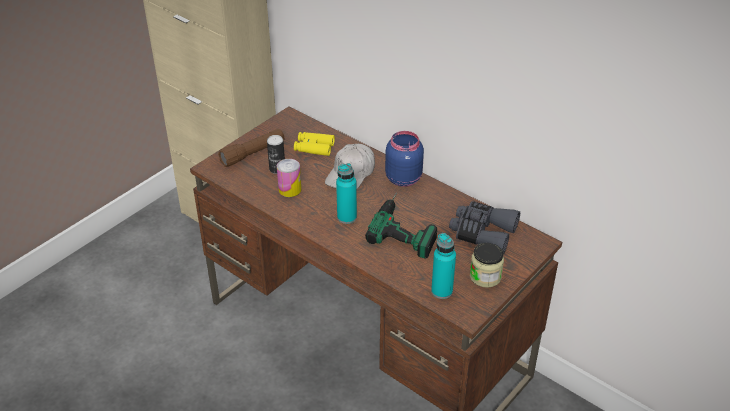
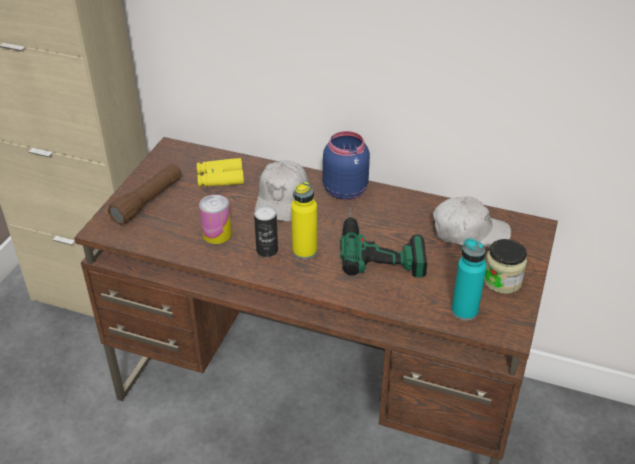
camera: 20 degrees left, 0 degrees up
can [267,135,285,174] -> can moved to [254,206,278,257]
turquoise bottle [336,163,357,224] -> yellow bottle [291,182,317,259]
grey binoculars [449,201,520,255] -> white cap [433,196,511,248]

